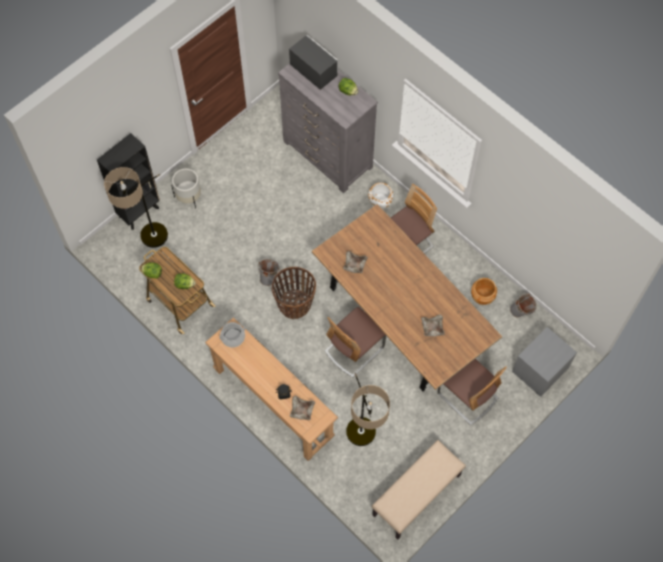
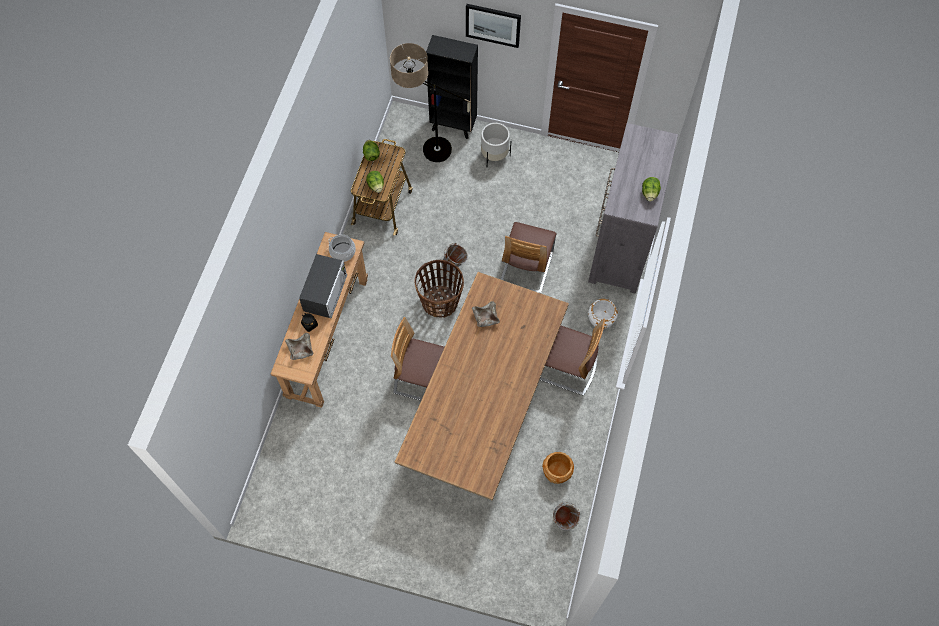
camera: 60 degrees right, 0 degrees up
microwave [289,35,338,90] -> microwave moved to [299,254,347,318]
floor lamp [346,373,390,446] -> none
beige bench [372,440,466,540] -> none
beige bowl [421,314,444,336] -> none
chair [437,359,507,425] -> chair moved to [501,222,556,293]
grey nightstand [512,327,577,397] -> none
none -> picture [466,4,521,48]

